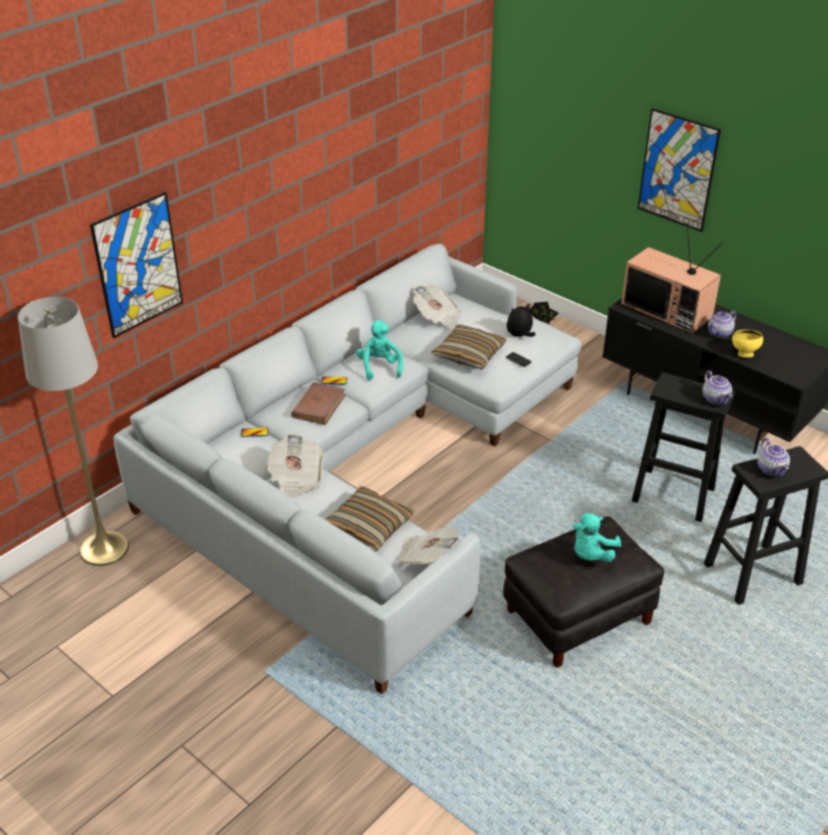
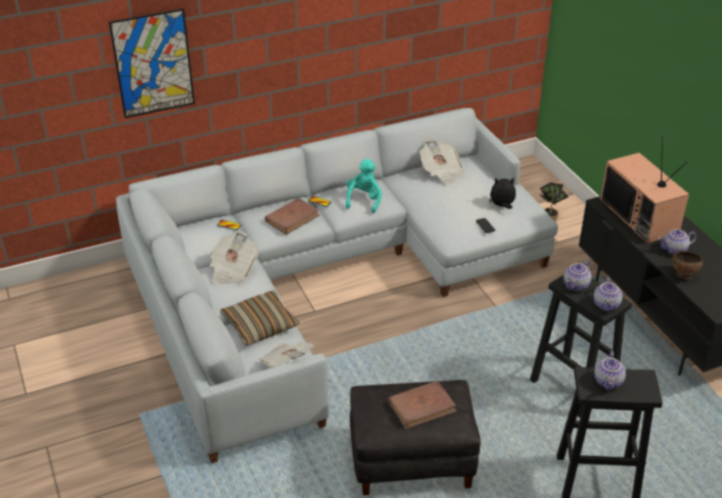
camera: 25 degrees right, 0 degrees up
grey floor lamp [18,297,129,566] -> none
pillow [431,325,507,369] -> none
turquoise plush toy [573,513,621,562] -> brown book [388,381,457,429]
picture [638,108,721,232] -> none
yellow bowl [732,329,763,358] -> brown bowl [672,251,703,279]
none -> teapot [564,260,591,291]

